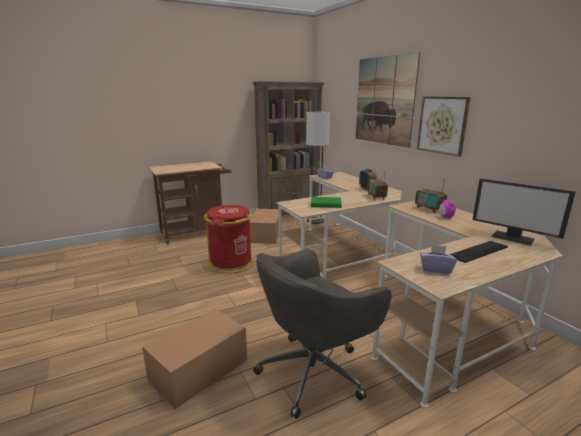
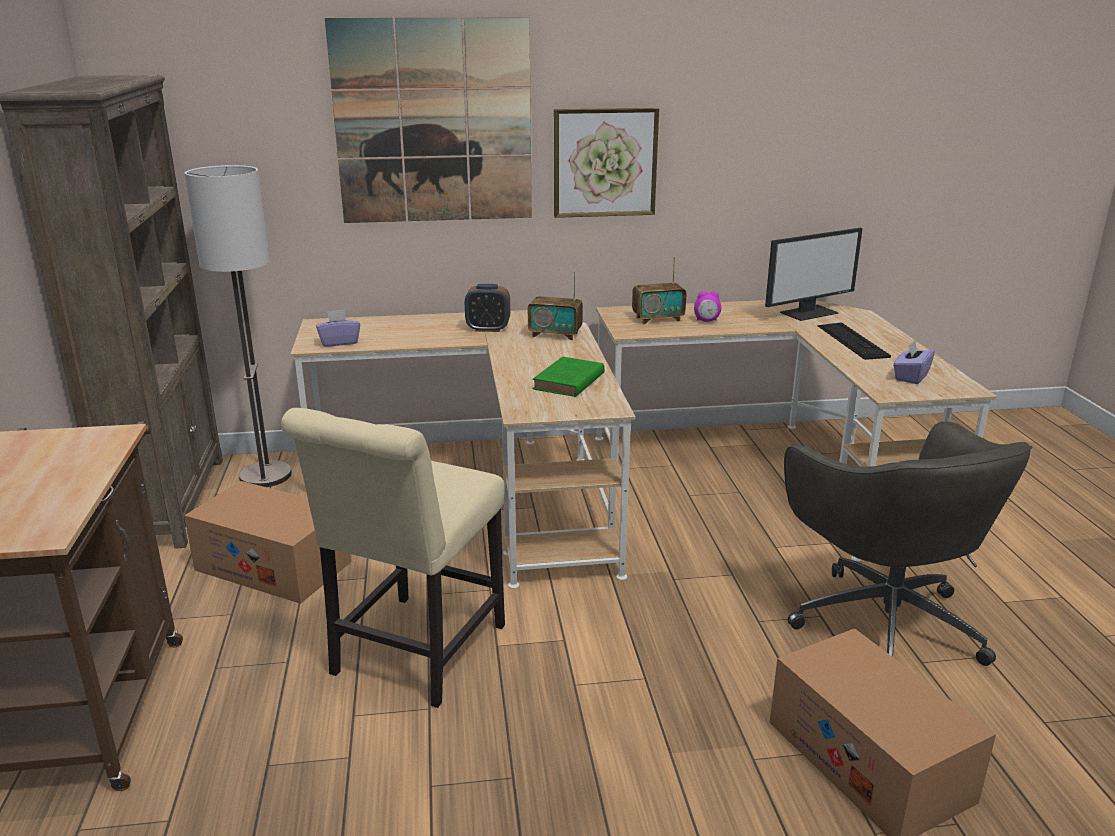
camera: 70 degrees left, 5 degrees up
red trash can [203,205,254,274] -> beige chair [281,408,505,708]

